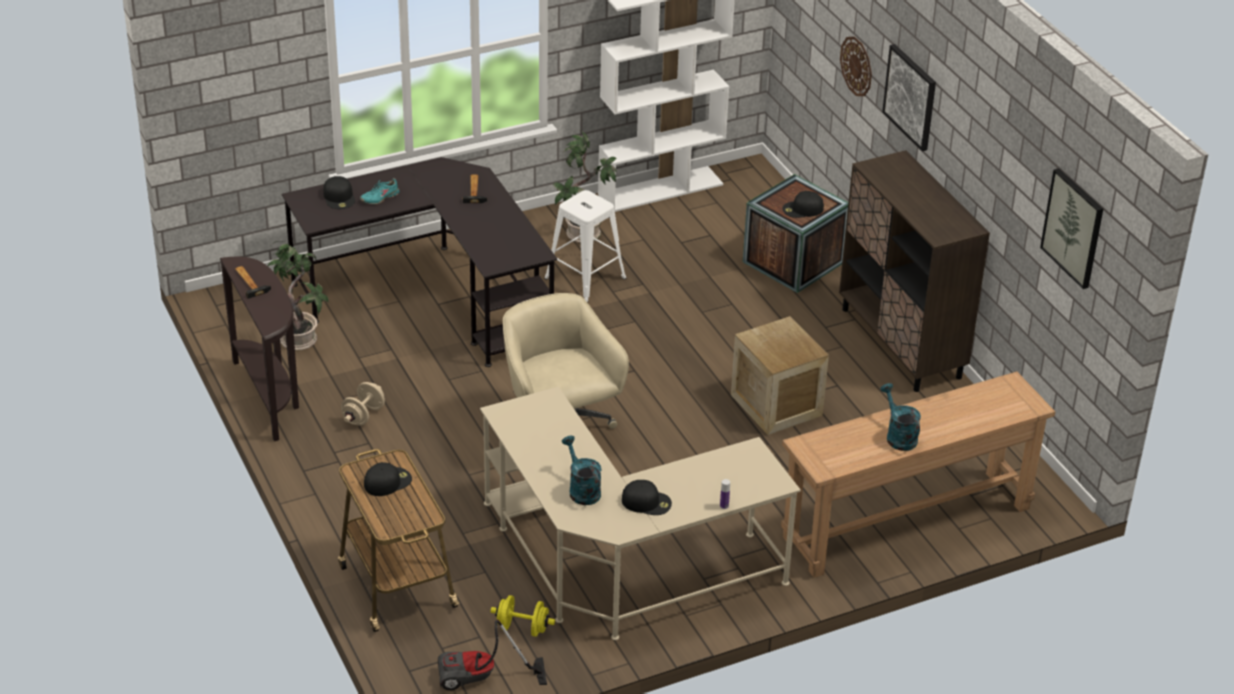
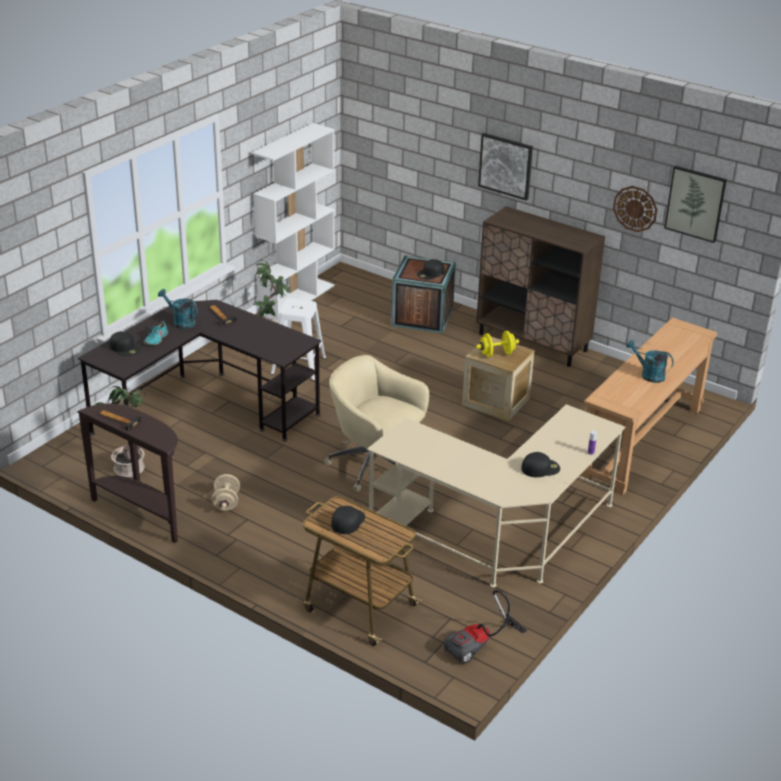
camera: 30 degrees left, 5 degrees down
yellow dumbbell [490,595,555,637] -> yellow dumbbell moved to [476,331,519,357]
turquoise watering can [562,436,601,505] -> turquoise watering can moved to [158,289,198,329]
wall clock [840,37,872,96] -> wall clock moved to [613,186,657,232]

